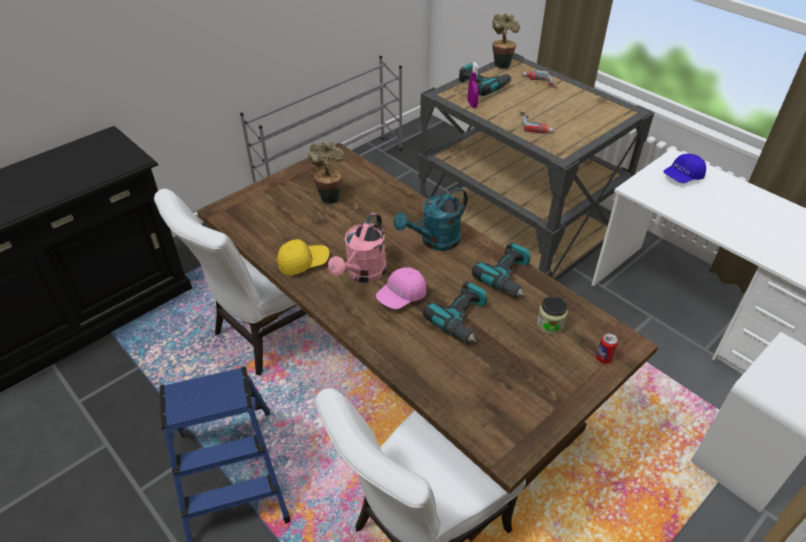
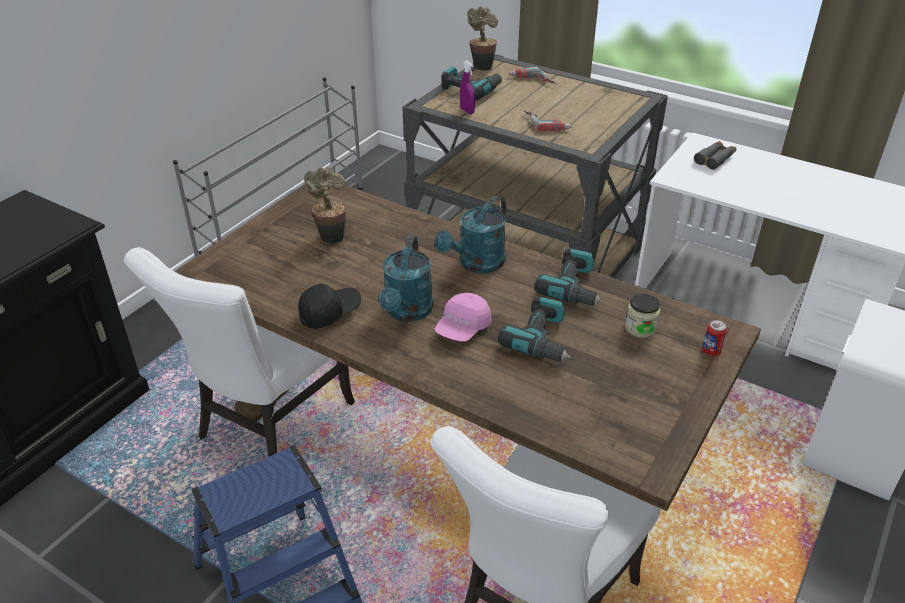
camera: 15 degrees left, 5 degrees down
yellow cap [277,239,329,275] -> black cap [298,284,361,329]
pink watering can [328,213,387,283] -> turquoise watering can [379,236,433,322]
blue cap [663,154,706,183] -> grey binoculars [694,141,736,170]

